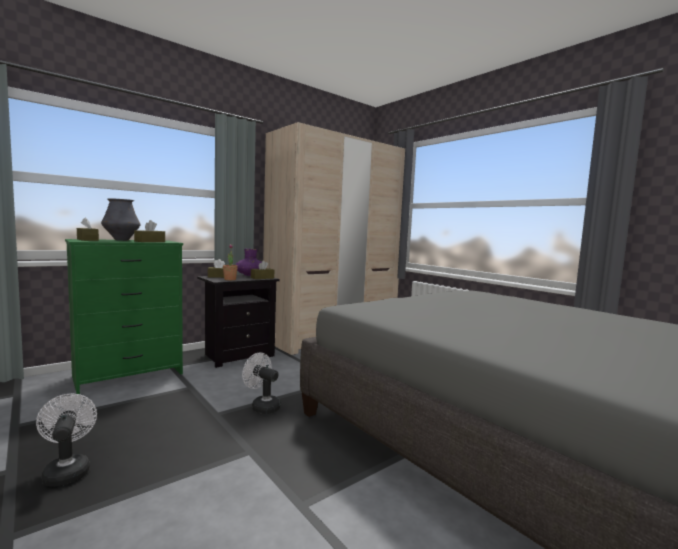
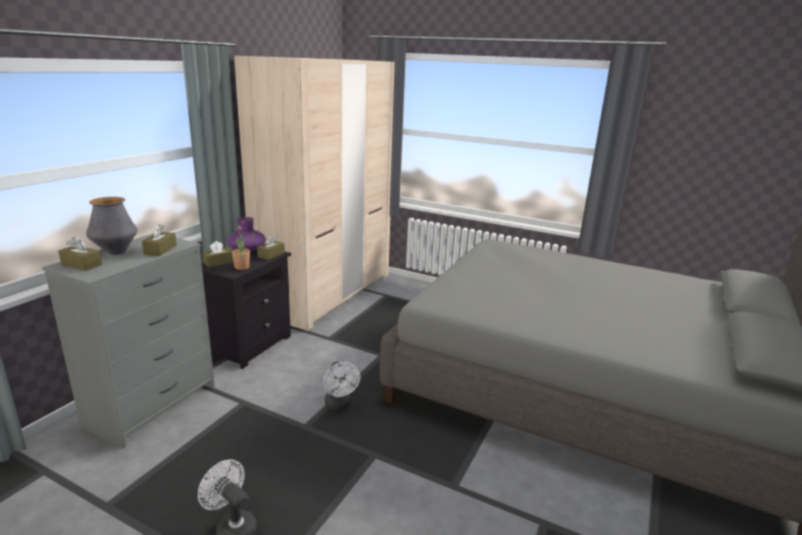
camera: 25 degrees left, 15 degrees up
green dresser [65,239,183,394] -> grey dresser [42,233,215,449]
white fan [242,353,281,414] -> white fan turned 120 degrees counterclockwise [323,362,360,410]

